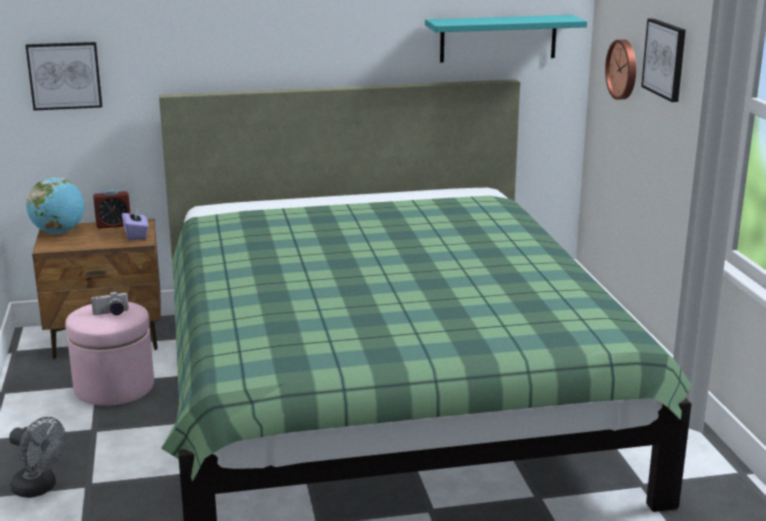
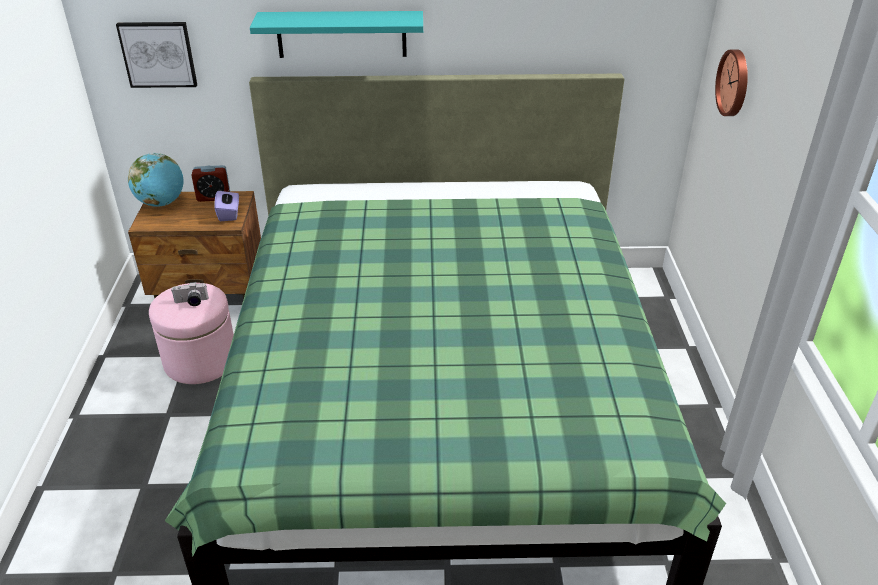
camera: 10 degrees right, 15 degrees up
grey fan [9,417,66,498] -> none
turquoise shelf [425,15,587,62] -> turquoise shelf moved to [250,11,423,58]
picture [641,18,686,102] -> none

